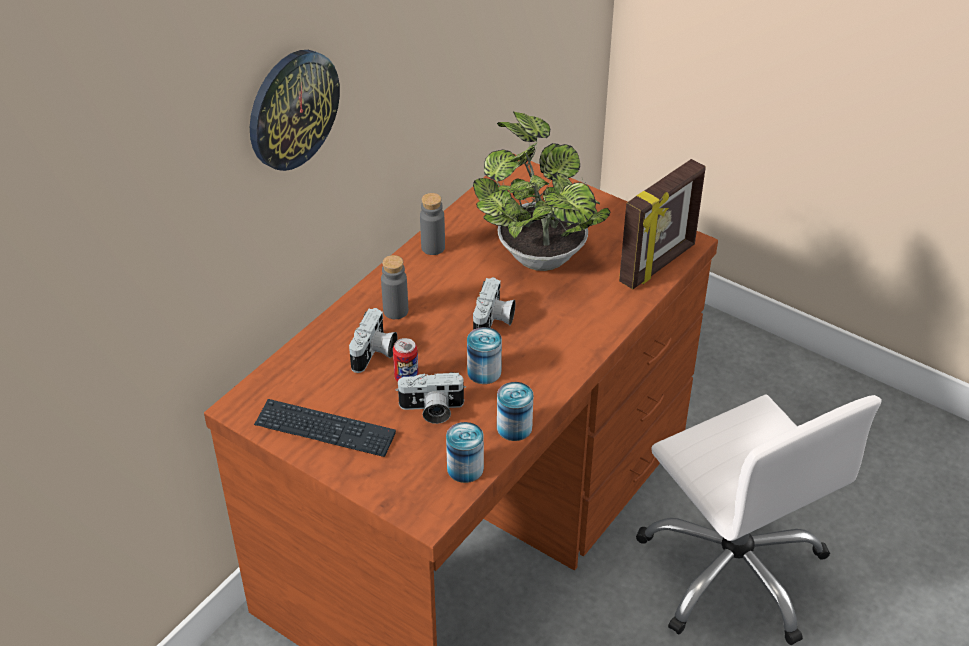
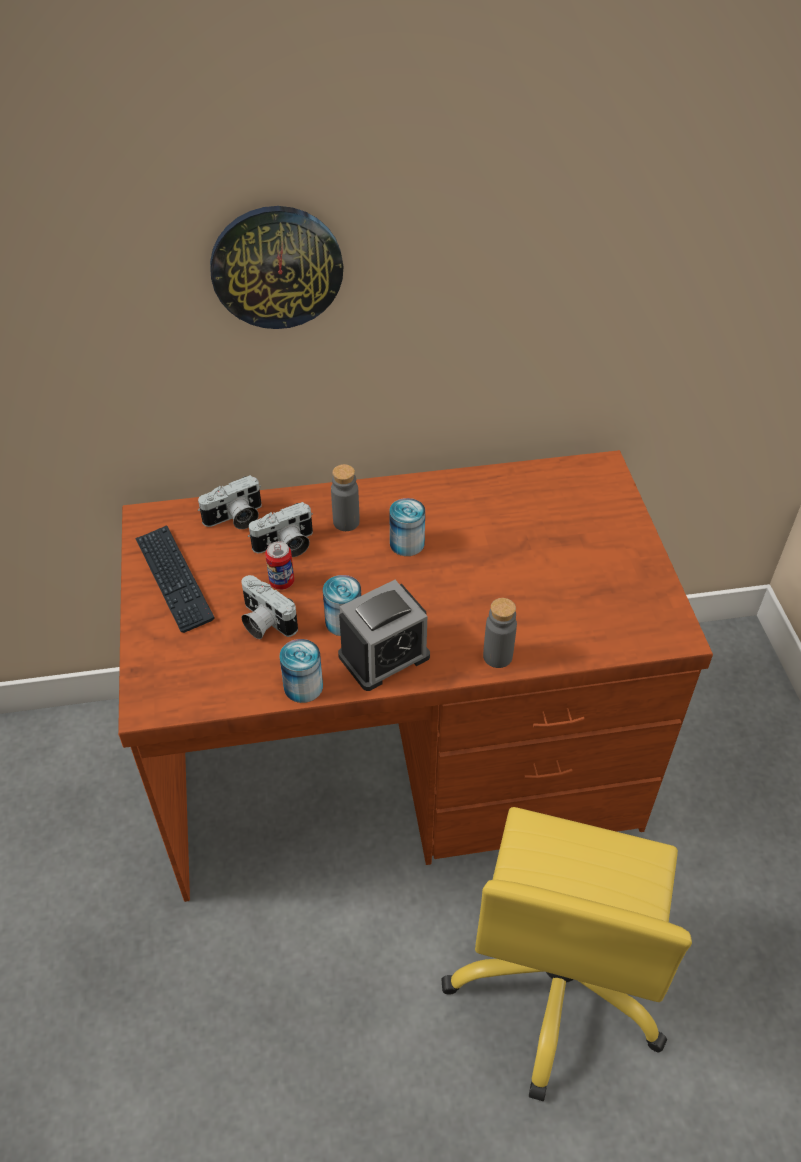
camera: 45 degrees right, 5 degrees up
grey bottle [420,193,445,255] -> grey bottle moved to [483,598,517,668]
can [446,422,484,483] -> can moved to [389,498,425,556]
potted plant [473,112,610,271] -> none
camera [473,277,515,330] -> camera moved to [198,475,262,529]
picture frame [619,159,706,289] -> none
white office chair [636,394,881,645] -> yellow office chair [442,807,692,1101]
none -> alarm clock [338,580,430,691]

